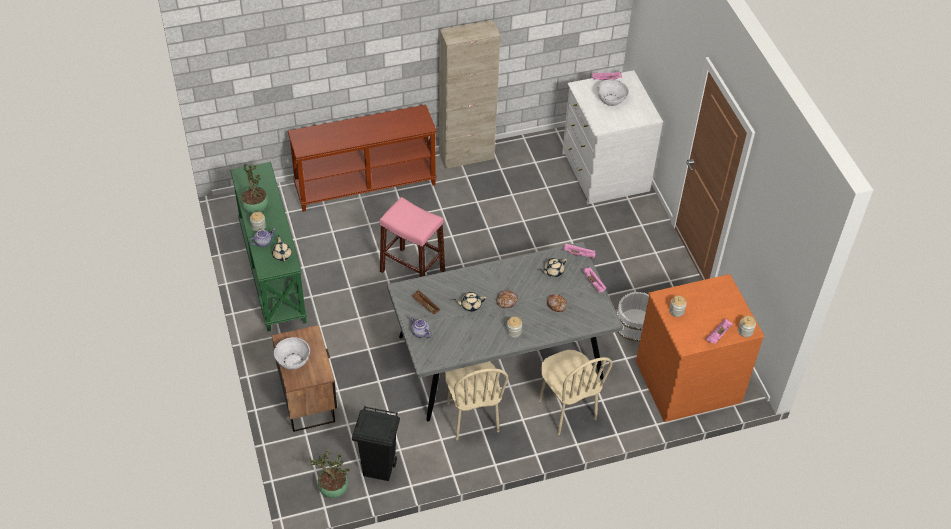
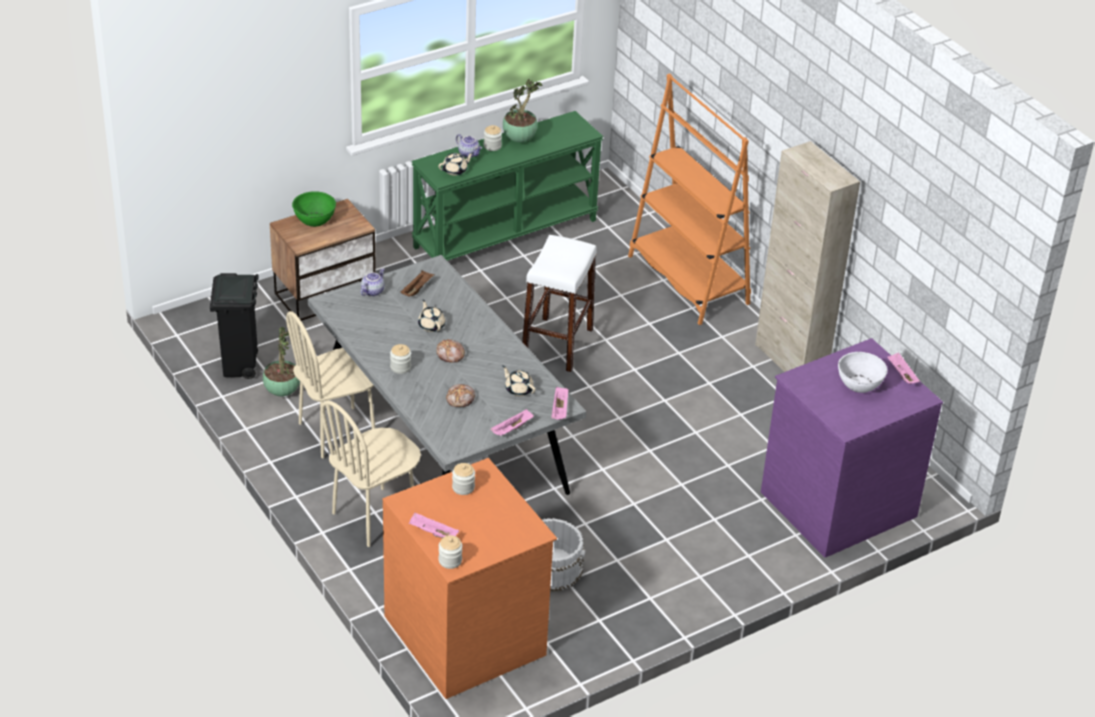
camera: 75 degrees right, 10 degrees down
white bowl [274,337,310,370] -> green bowl [292,191,336,227]
brown console table [288,105,437,212] -> orange bookcase [628,73,751,325]
potted plant [310,450,351,498] -> potted plant moved to [263,327,300,396]
pink stool [380,197,445,277] -> white stool [522,235,597,372]
white dresser [562,70,663,204] -> purple dresser [761,338,943,557]

